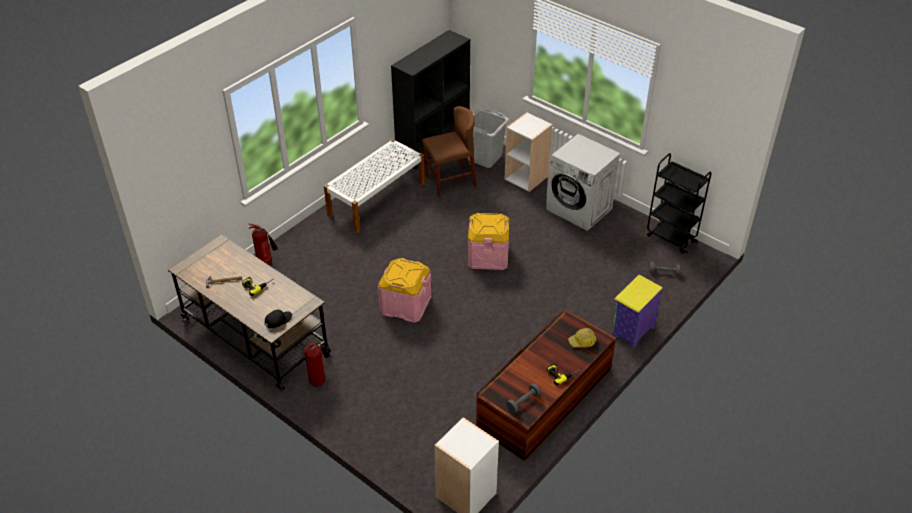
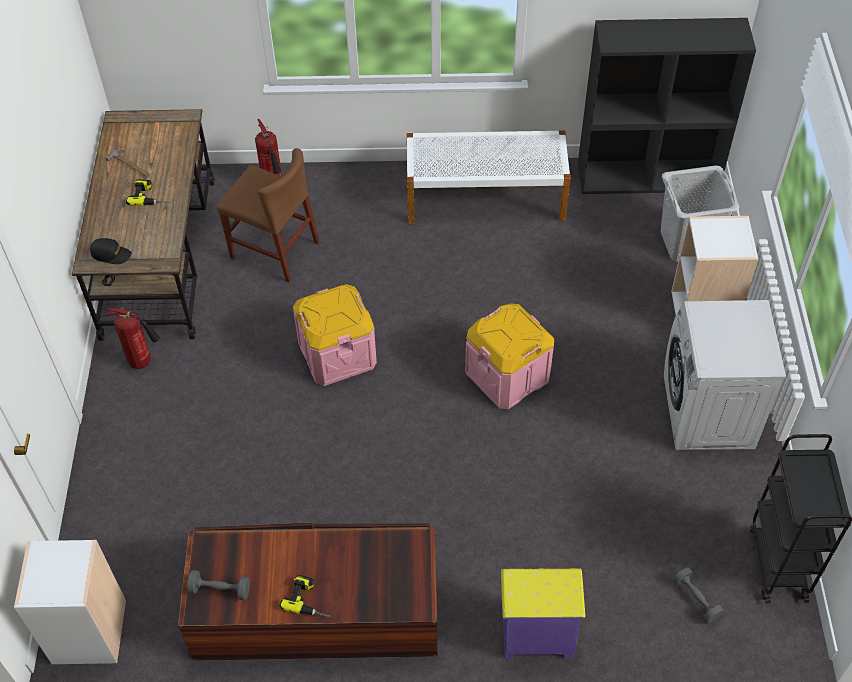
camera: 50 degrees right, 10 degrees up
brown chair [422,106,477,196] -> brown chair moved to [217,148,319,282]
hard hat [568,328,596,348] -> none

